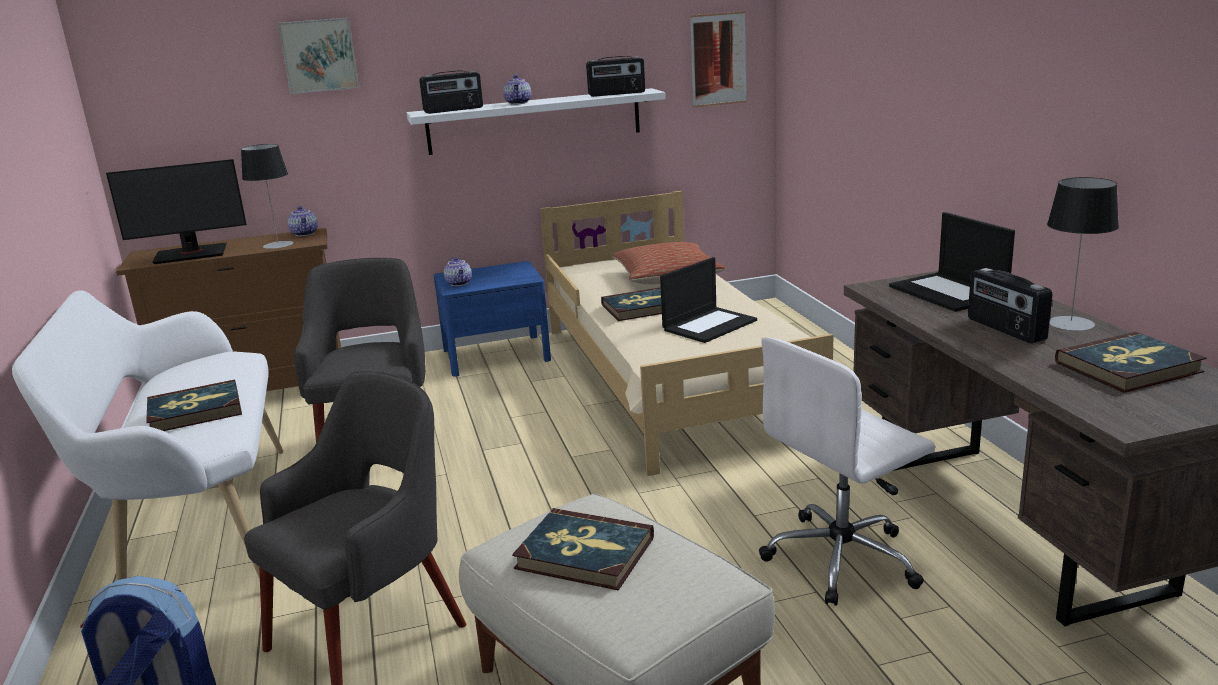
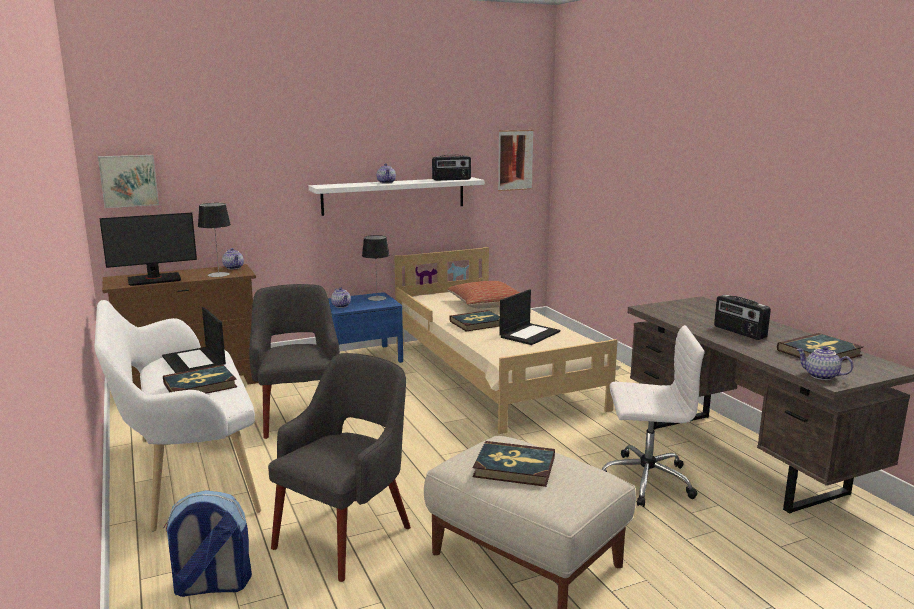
camera: 10 degrees left, 5 degrees down
picture [278,18,359,94] -> picture moved to [98,155,159,208]
radio [419,70,483,114] -> none
white office chair [759,337,935,606] -> white office chair turned 135 degrees counterclockwise [601,325,704,507]
laptop [889,212,1015,312] -> laptop moved to [162,307,226,373]
table lamp [1047,177,1119,331] -> table lamp moved to [362,235,390,301]
none -> teapot [796,346,853,380]

